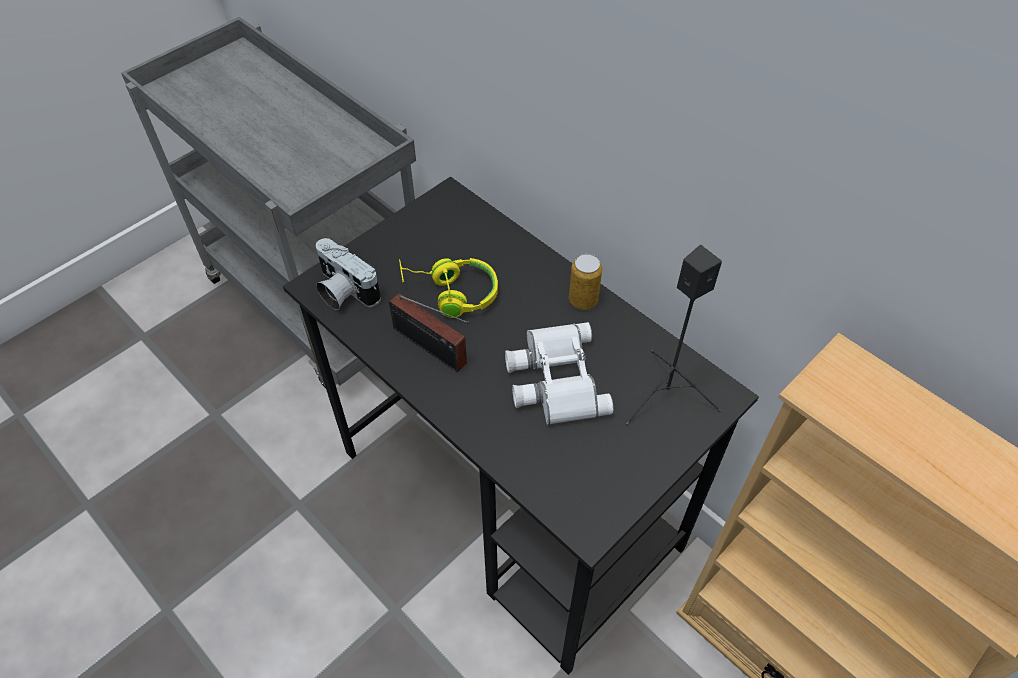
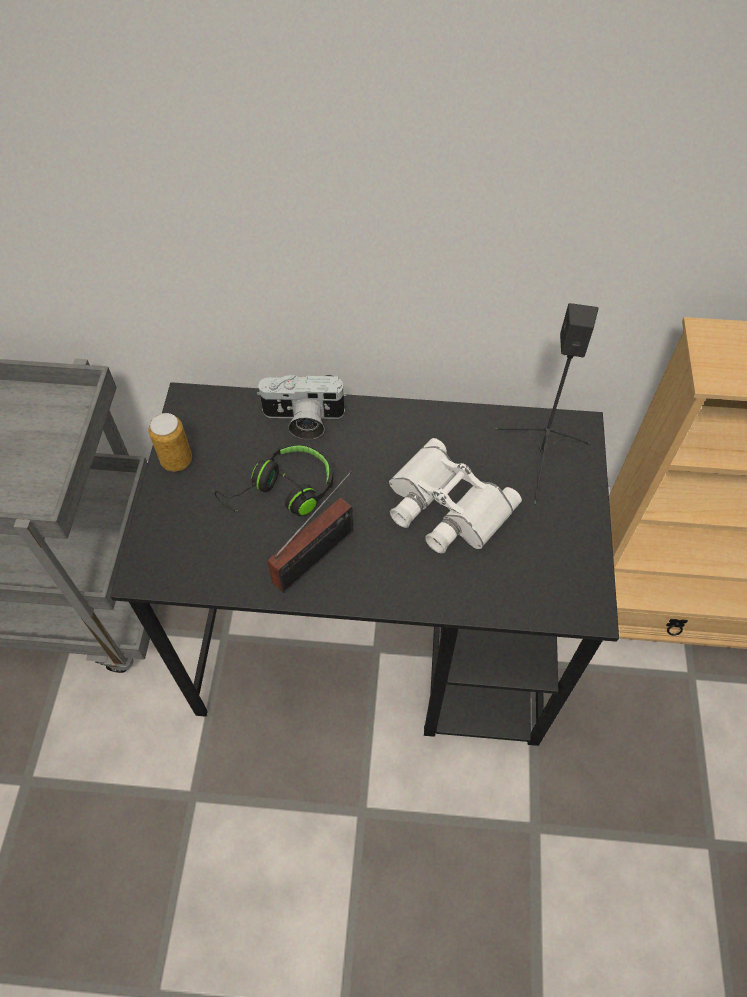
camera: 40 degrees left, 5 degrees up
camera [316,238,381,310] -> camera moved to [257,375,347,439]
radio [389,293,470,372] -> radio turned 45 degrees counterclockwise [267,471,353,593]
yellow headphones [399,258,498,318] -> black headphones [215,443,333,516]
can [569,254,602,310] -> can moved to [148,413,192,472]

